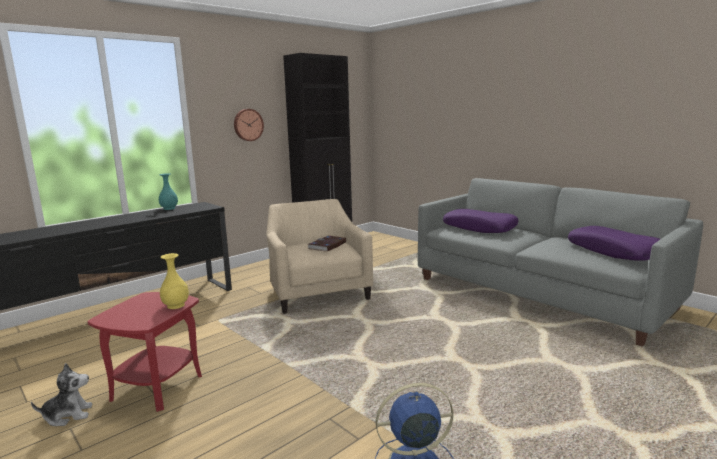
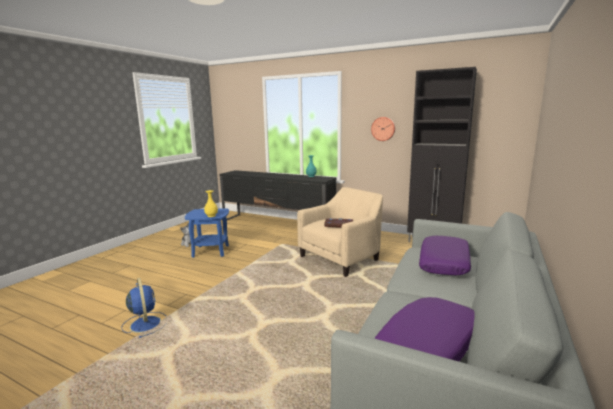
camera: 70 degrees right, 0 degrees up
red side table [87,292,202,412] -> blue side table [185,208,229,258]

